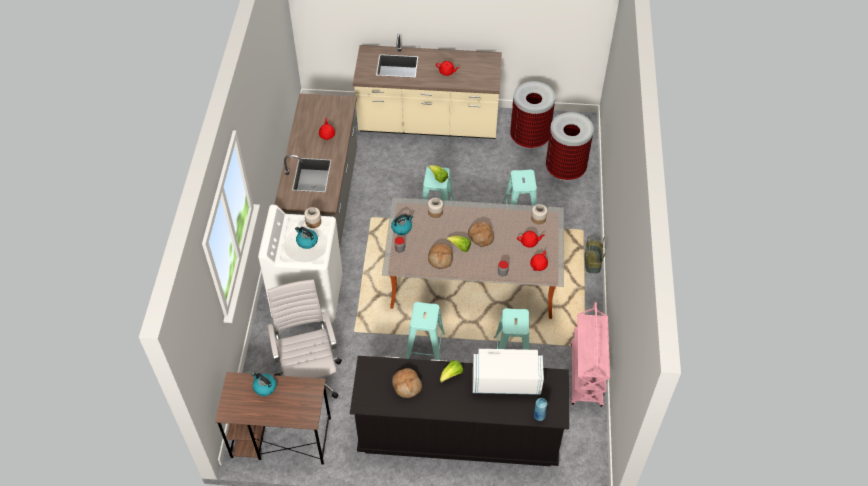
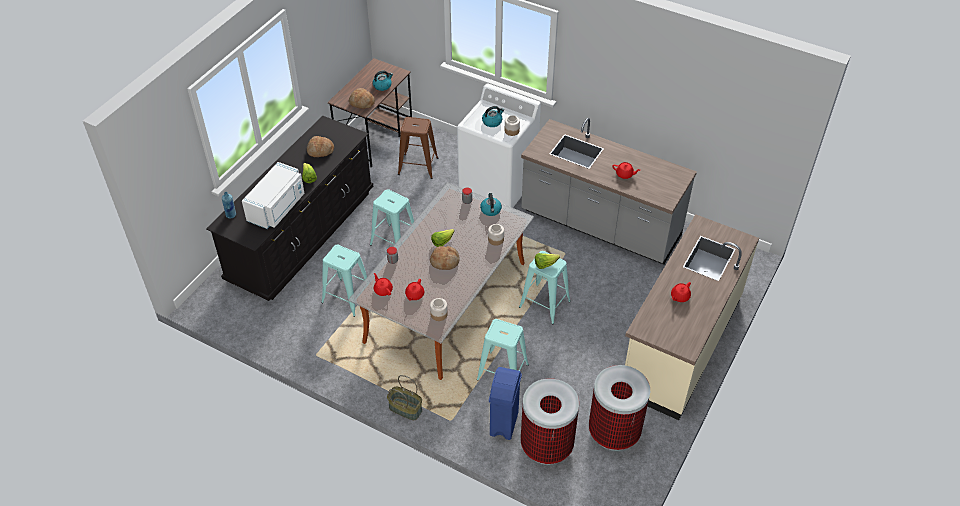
camera: 115 degrees right, 5 degrees down
white office chair [267,279,342,398] -> brown stool [398,117,438,179]
bread [428,243,453,269] -> bread moved to [349,88,375,109]
pink cart [571,302,610,407] -> none
none -> blue trash can [489,367,522,440]

